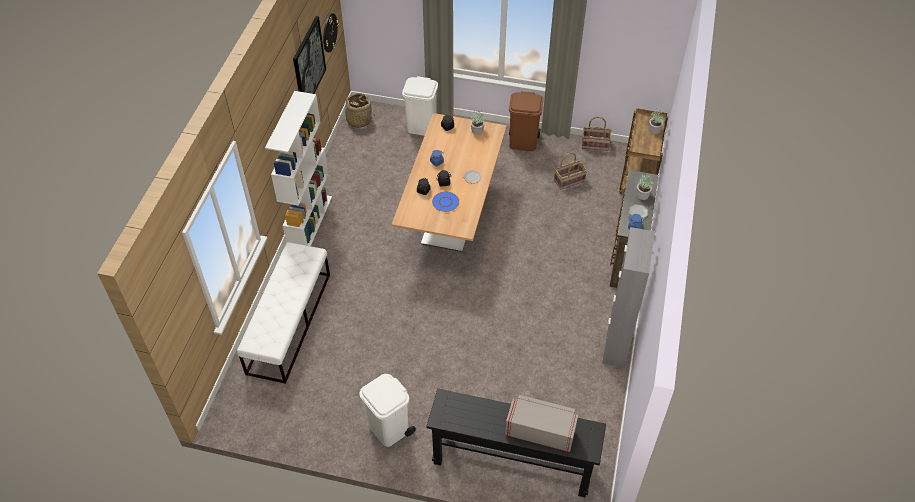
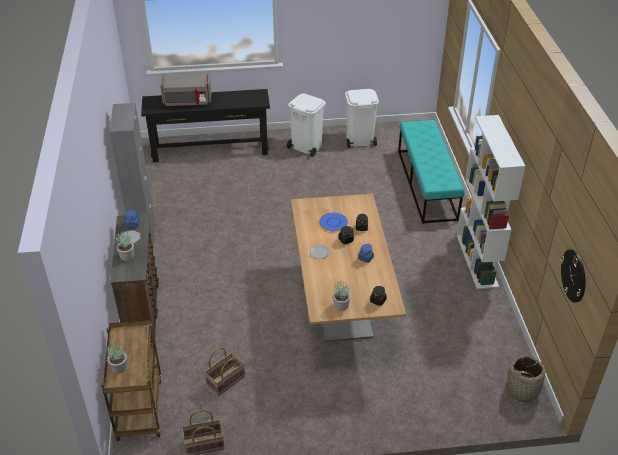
camera: 160 degrees right, 10 degrees down
white bench [237,242,330,384] -> turquoise bench [398,120,465,224]
picture [293,16,326,94] -> none
white trash can [402,76,438,136] -> white trash can moved to [345,89,379,148]
brown trash can [509,91,544,151] -> none

